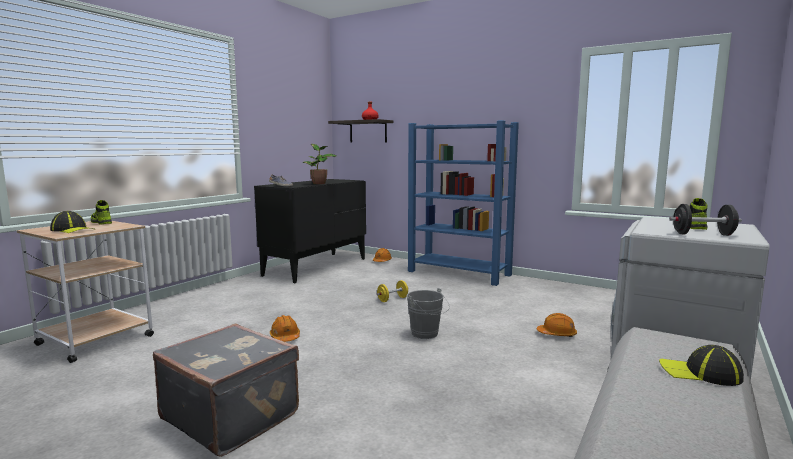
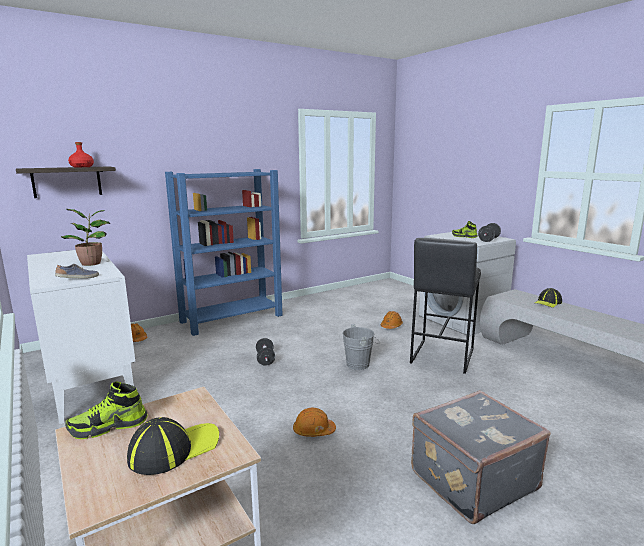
camera: 65 degrees left, 5 degrees up
black cabinet [254,179,366,283] -> white cabinet [27,250,136,424]
yellow dumbbell [377,280,408,302] -> black dumbbell [256,338,275,366]
none -> grey stool [410,238,481,374]

